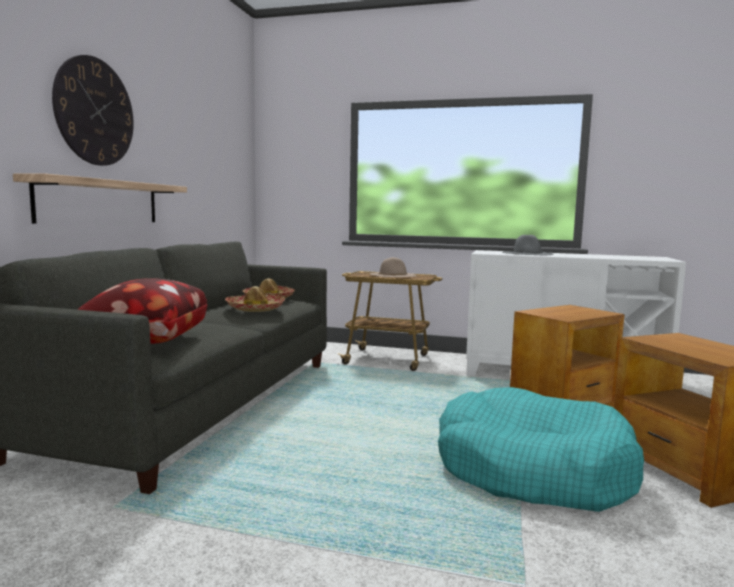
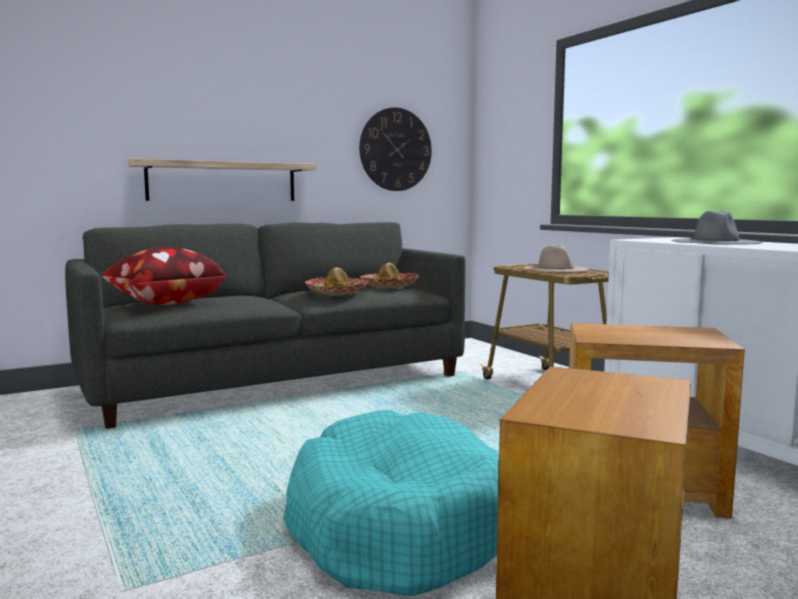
camera: 45 degrees right, 0 degrees up
wall clock [52,55,134,166] -> wall clock moved to [359,107,432,191]

